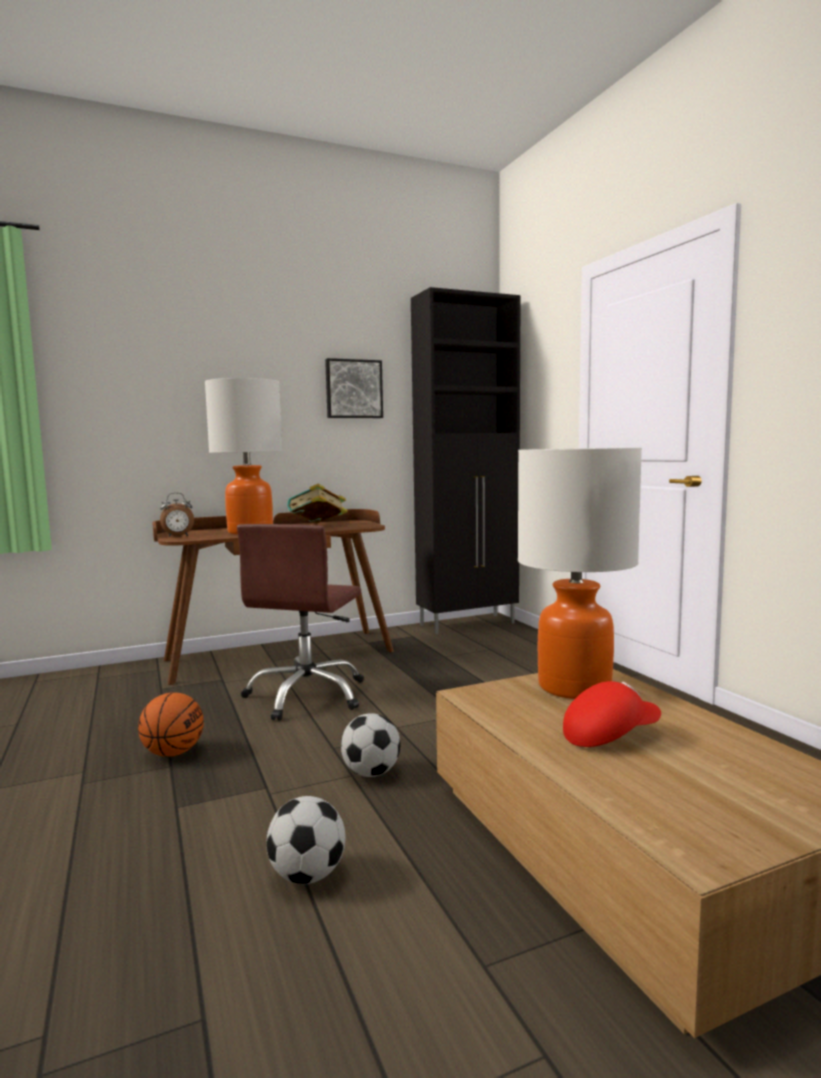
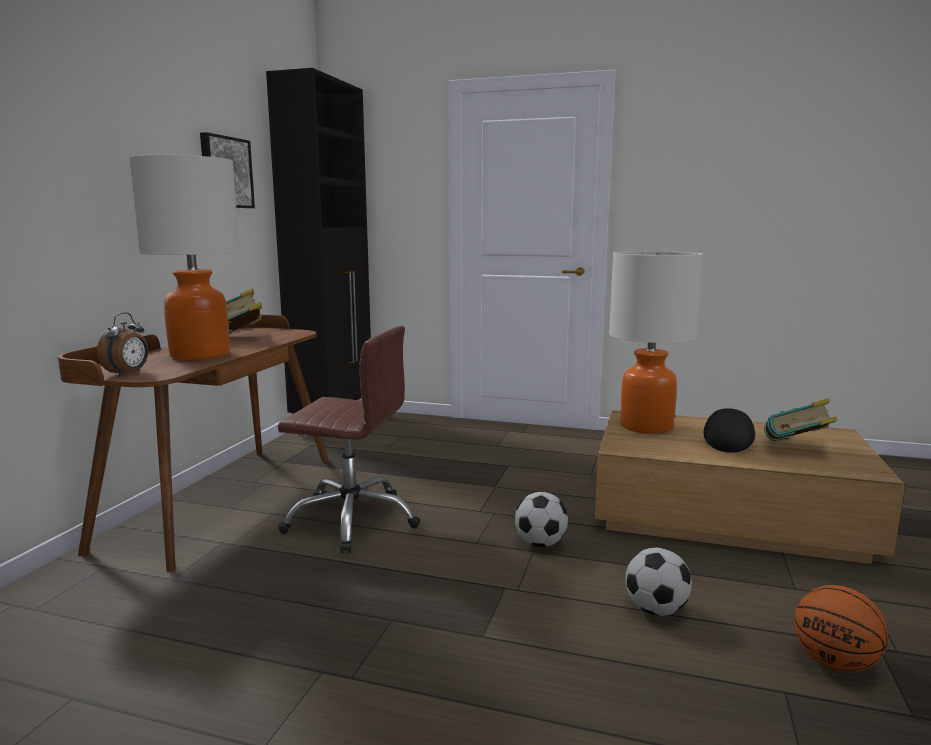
camera: 50 degrees left, 5 degrees up
basketball [138,693,204,757] -> basketball moved to [794,585,888,673]
brown office chair [237,524,364,721] -> brown office chair turned 45 degrees counterclockwise [278,326,420,553]
red cap [563,681,661,747] -> black cap [703,407,755,453]
none -> book [764,398,837,441]

